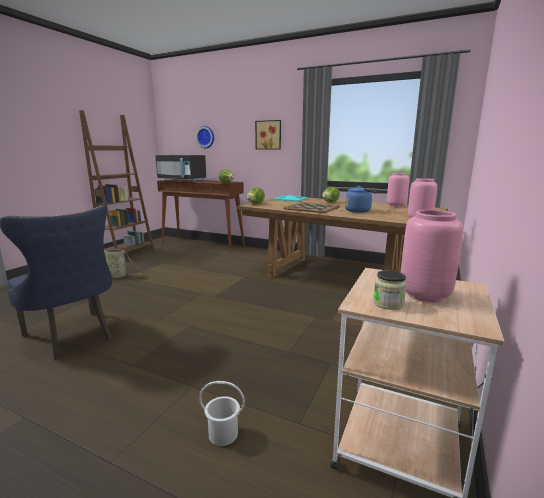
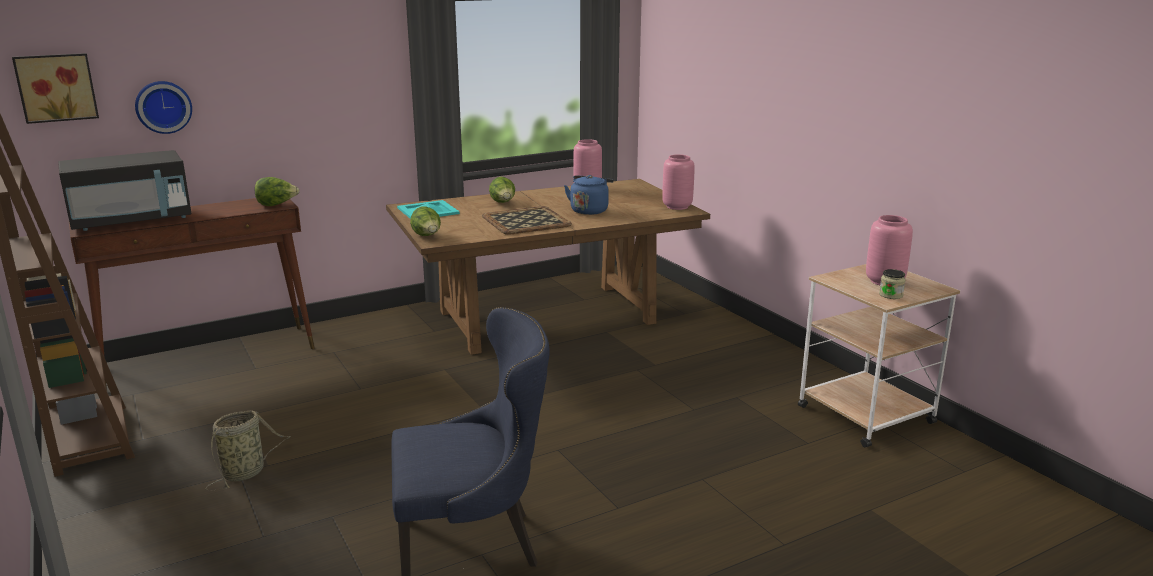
camera: 55 degrees left, 5 degrees up
white bucket [199,381,245,446] -> none
picture [255,120,281,150] -> picture moved to [12,53,99,124]

